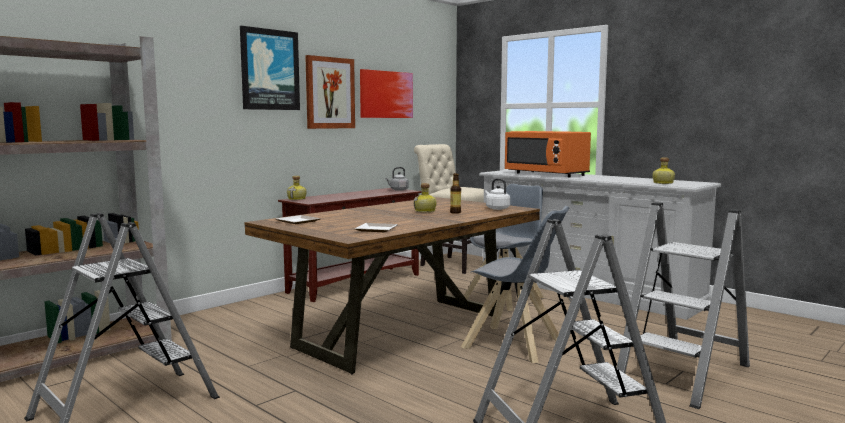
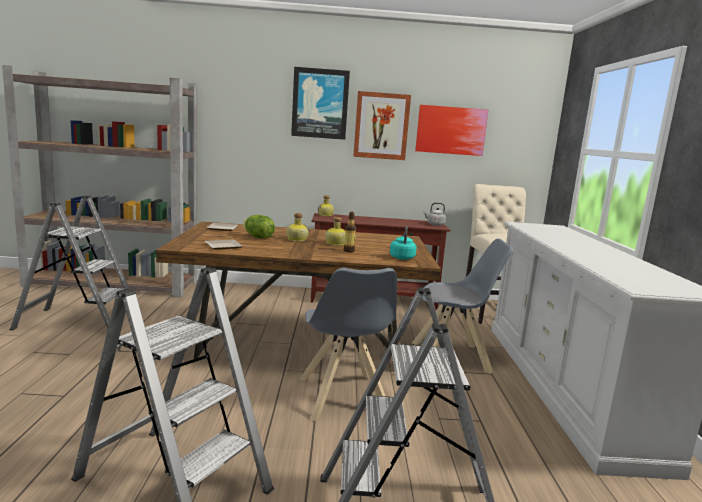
camera: 45 degrees right, 5 degrees up
white kettle [485,179,510,210] -> turquoise kettle [390,226,417,260]
orange microwave [505,131,591,177] -> none
bottle [652,158,675,184] -> bottle moved to [287,213,309,241]
none -> lettuce [243,215,275,238]

